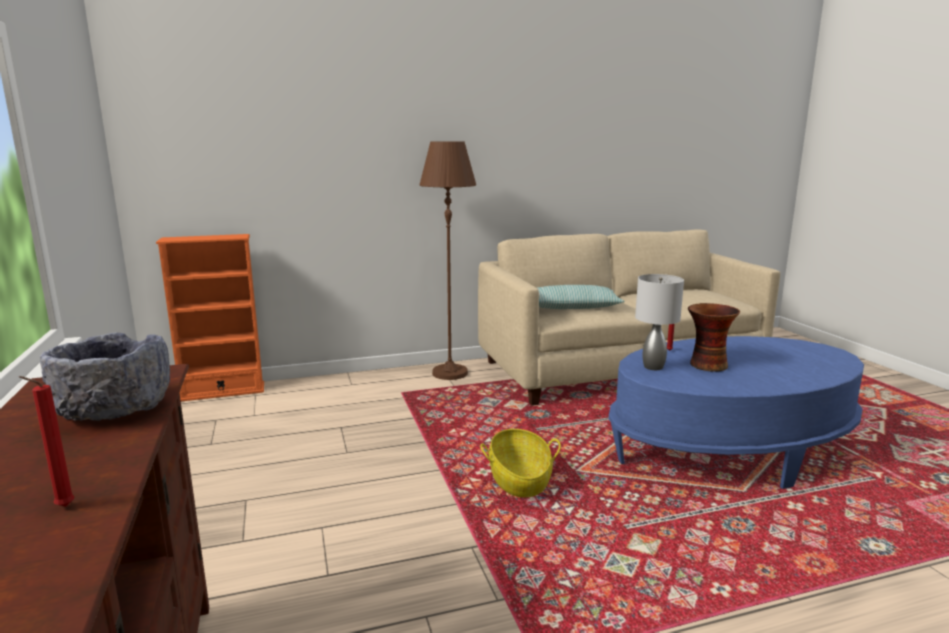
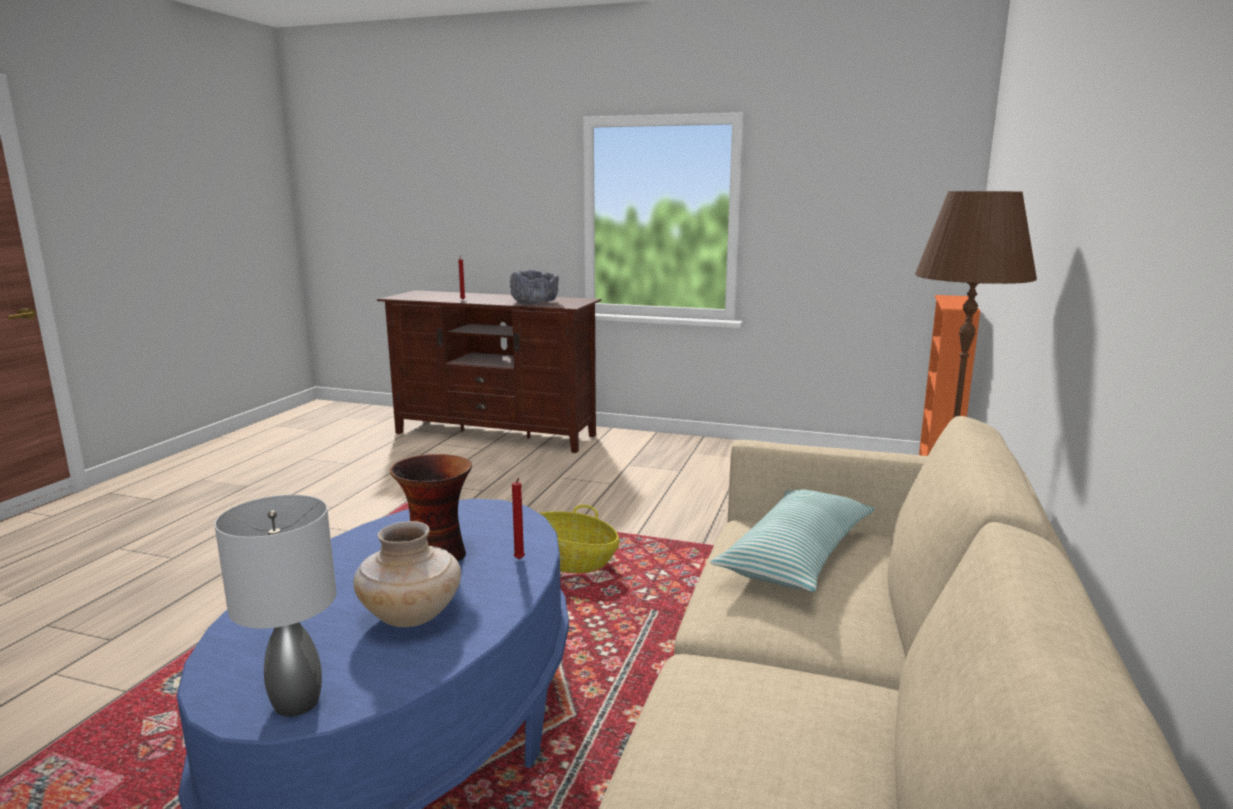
camera: 125 degrees right, 0 degrees up
grey table lamp [635,274,684,370] -> grey table lamp moved to [215,495,337,717]
none -> beige vase [353,521,461,627]

